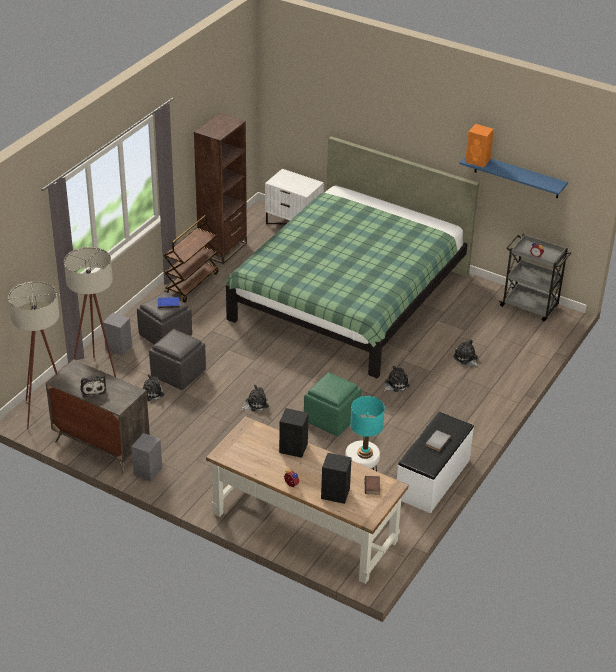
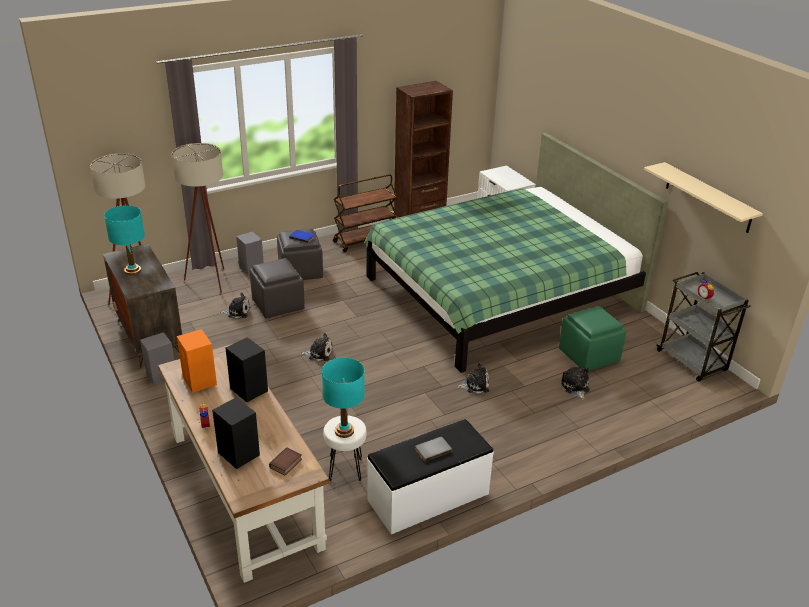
camera: 30 degrees right, 5 degrees down
plush toy [80,376,106,397] -> turquoise table lamp [104,205,145,275]
green ottoman [304,372,361,436] -> green ottoman moved to [559,306,627,371]
blue shelf [459,156,568,198] -> beige shelf [644,162,763,233]
orange speaker [465,124,494,168] -> orange speaker moved to [177,329,217,393]

